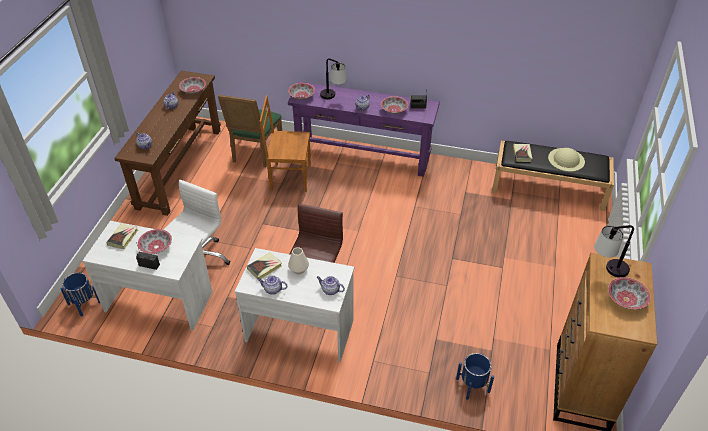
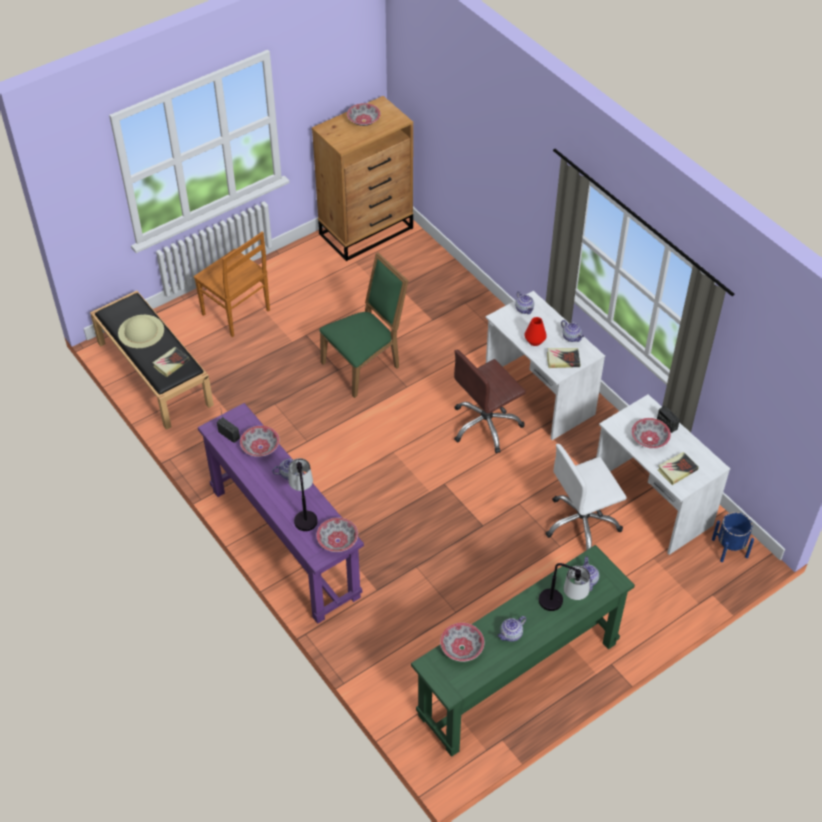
camera: 140 degrees left, 5 degrees up
brown console table [114,71,221,216] -> green console table [411,545,635,757]
green chair [218,95,282,167] -> green chair moved to [320,253,408,398]
brown chair [260,96,311,192] -> brown chair moved to [194,232,270,337]
white vase [288,247,309,274] -> red vase [525,317,547,346]
blue planter [456,353,494,400] -> none
table lamp [594,225,634,278] -> table lamp moved to [539,563,590,611]

